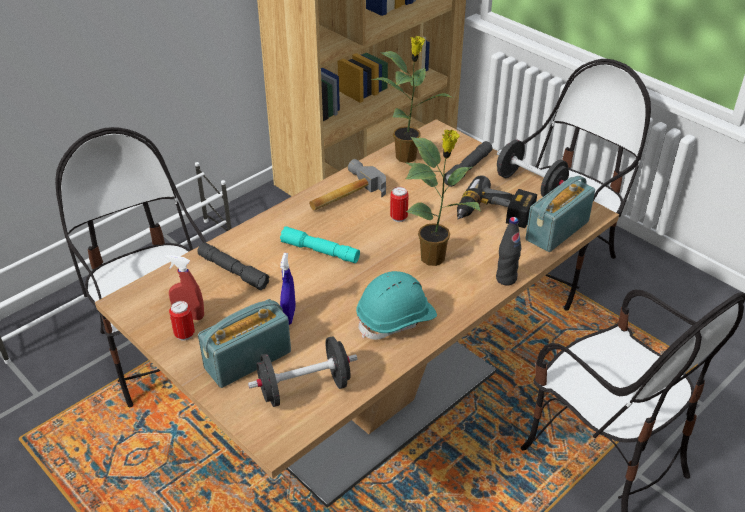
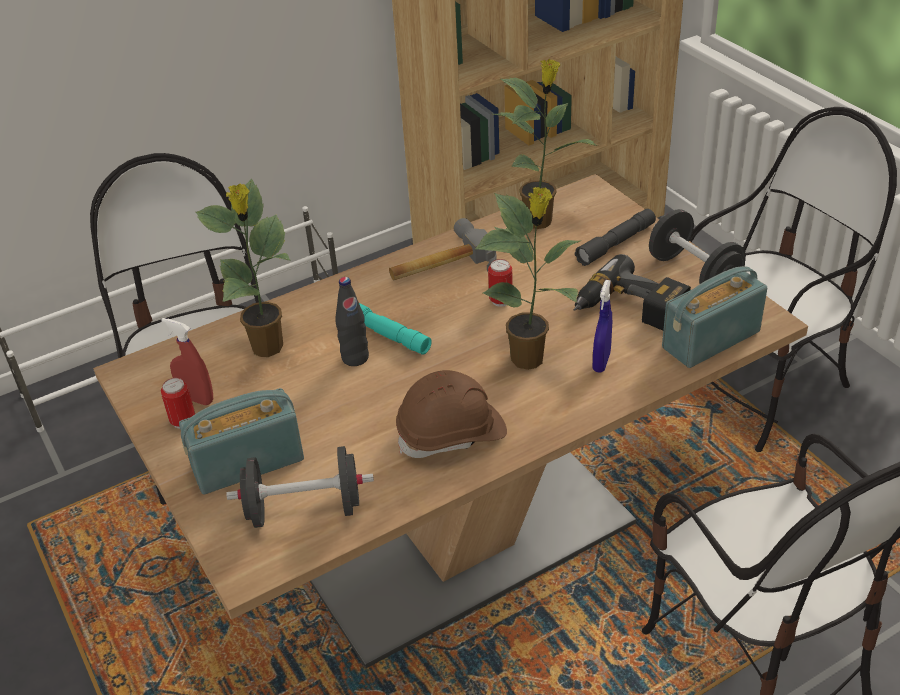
camera: 15 degrees right, 0 degrees up
grey flashlight [197,242,270,290] -> potted plant [196,179,291,357]
blue spray bottle [280,253,296,325] -> blue spray bottle moved to [593,280,612,372]
turquoise hard hat [356,271,437,340] -> brown hard hat [396,370,507,458]
black bottle [496,217,521,285] -> black bottle moved to [335,277,369,366]

